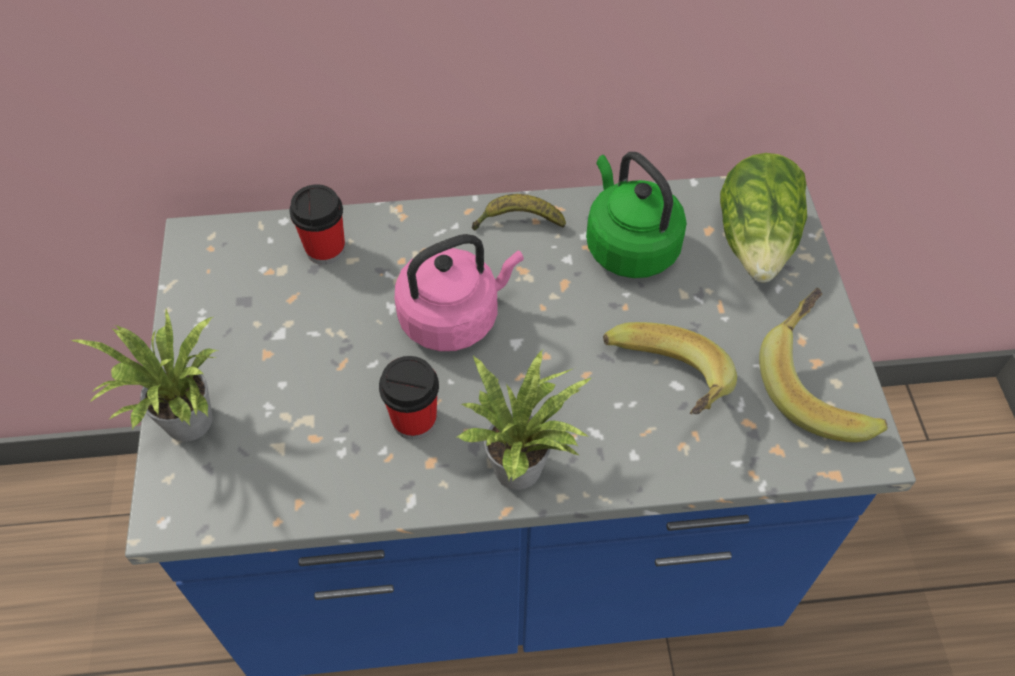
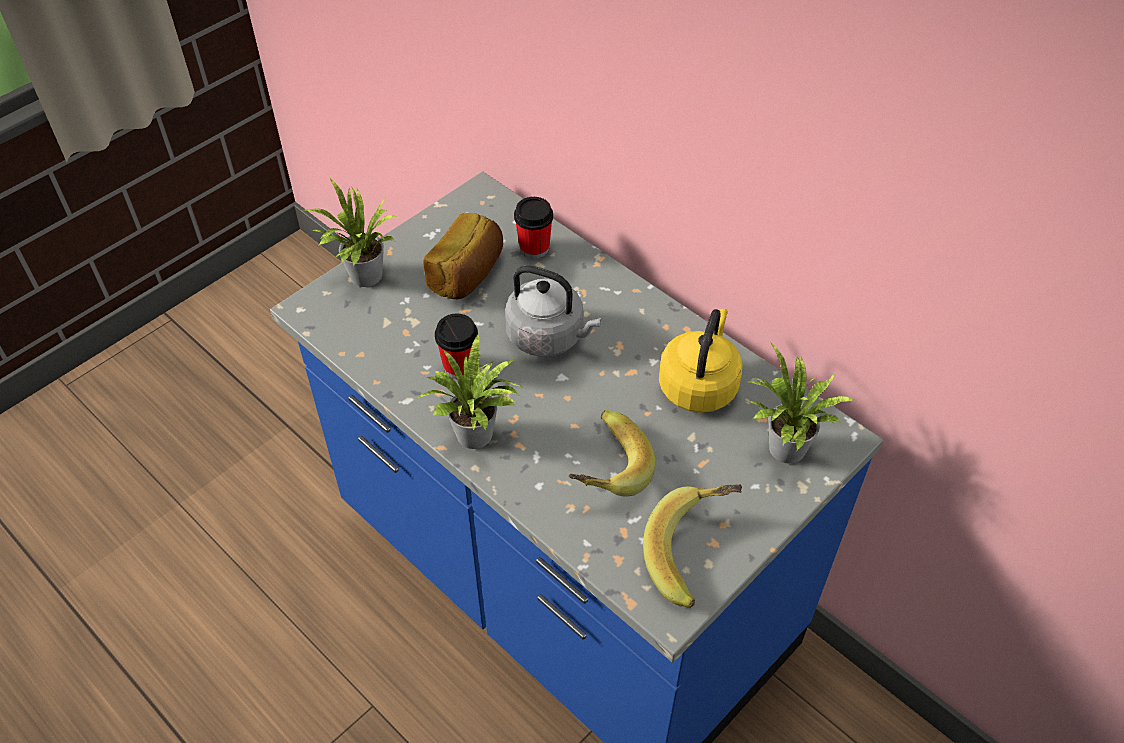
camera: 50 degrees right, 5 degrees down
pink kettle [395,234,524,351] -> grey kettle [505,266,601,357]
banana [472,194,566,230] -> none
green kettle [586,152,687,278] -> yellow kettle [659,309,742,413]
lettuce [720,153,807,282] -> potted plant [747,341,855,464]
none -> bread [423,213,503,299]

